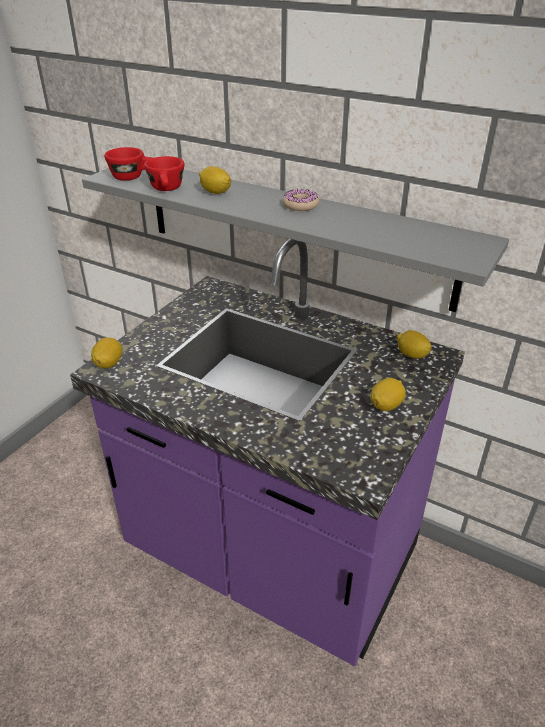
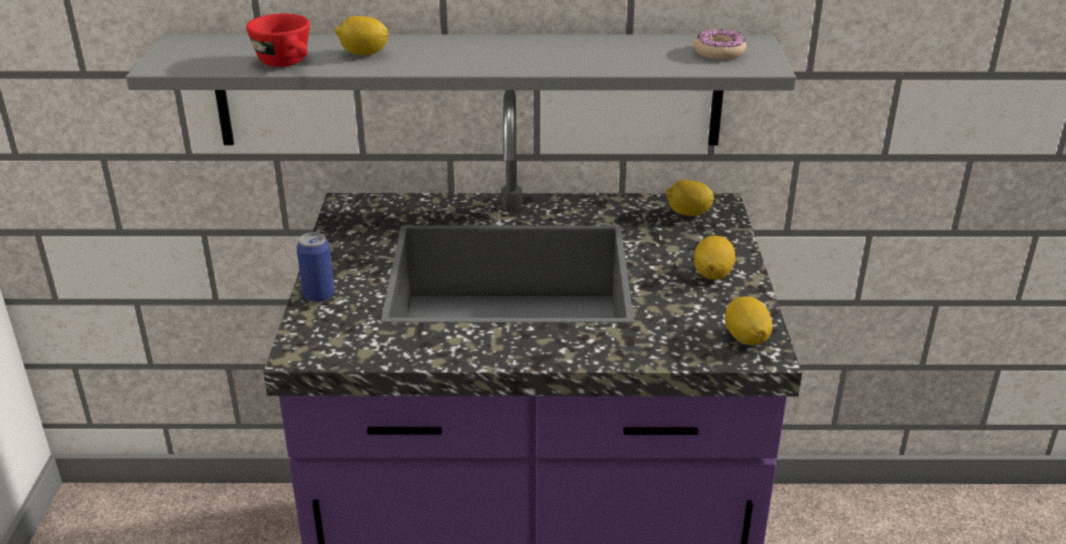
camera: 30 degrees left, 5 degrees down
lemon [91,337,122,368] -> lemon moved to [725,296,773,345]
red cup [104,147,153,181] -> none
donut [283,189,319,211] -> donut moved to [693,29,746,60]
none -> can [297,232,335,303]

